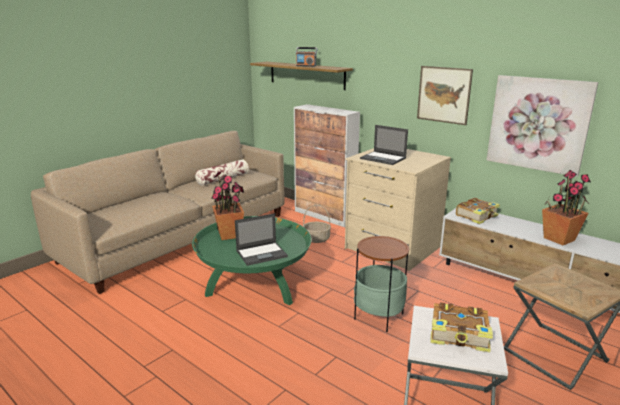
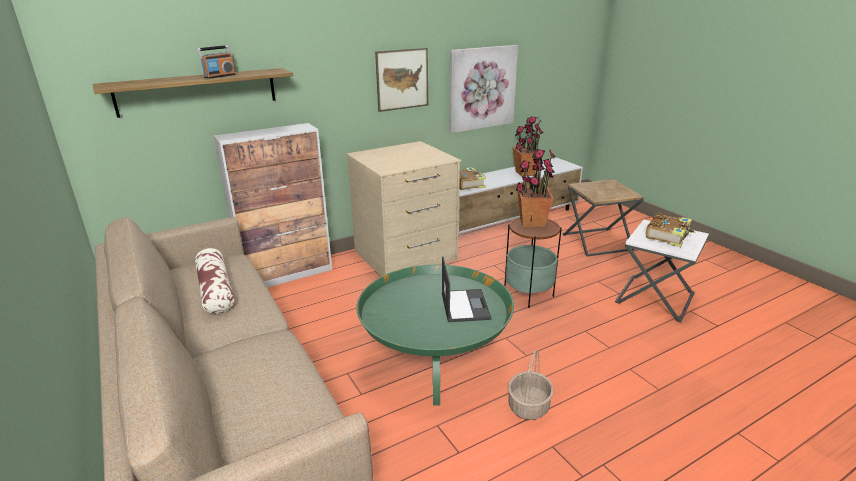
camera: 70 degrees left, 5 degrees up
potted plant [211,171,244,240] -> potted plant moved to [516,149,555,227]
basket [303,205,331,243] -> basket moved to [508,350,554,420]
laptop [360,125,408,165] -> none

